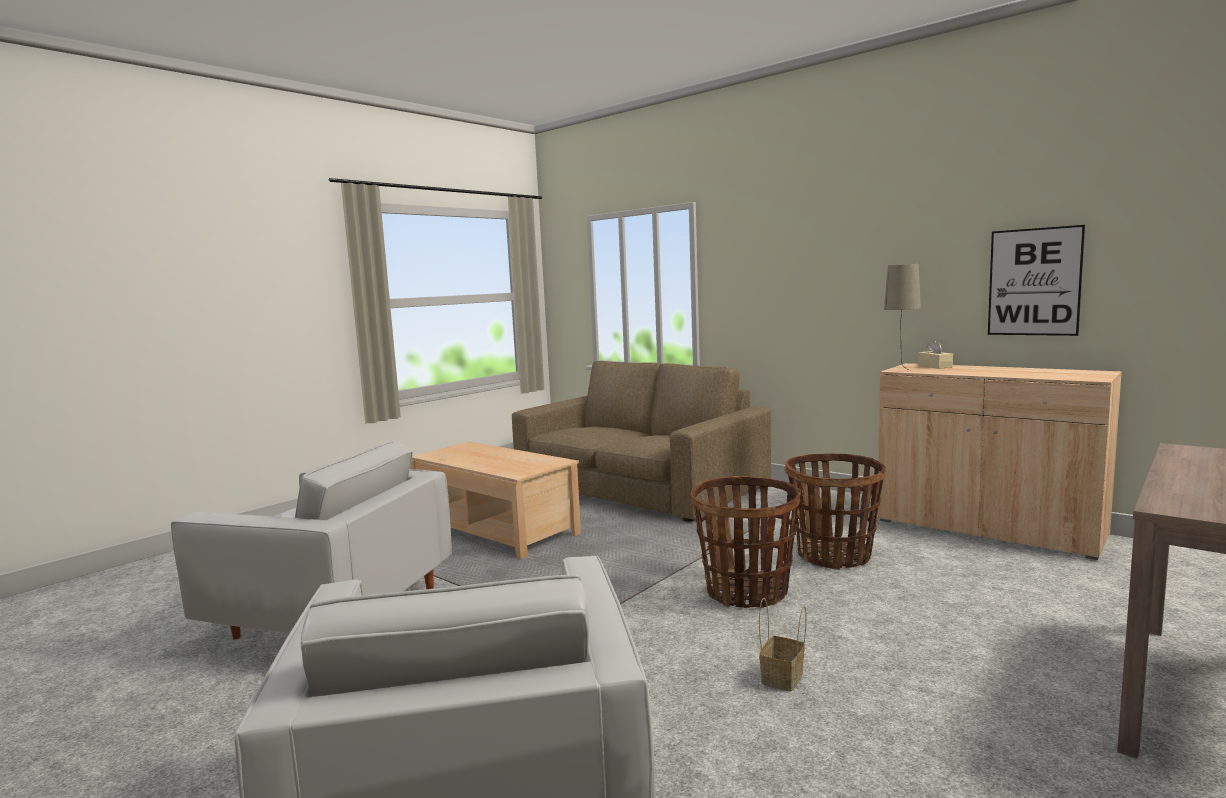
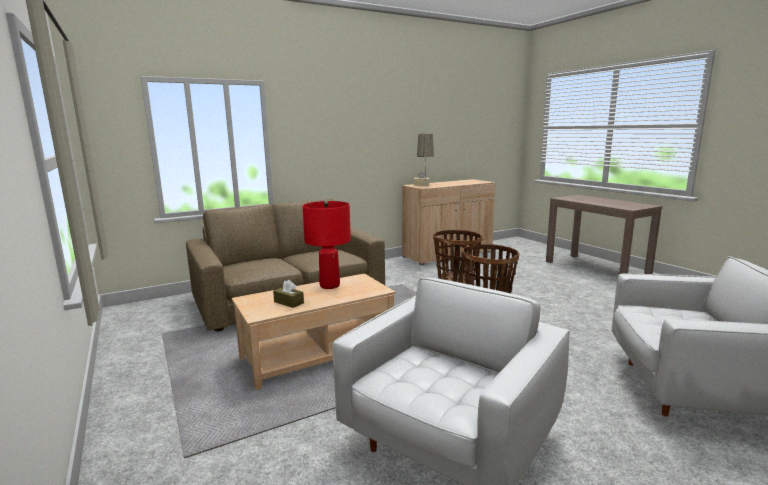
camera: 70 degrees left, 5 degrees up
basket [759,598,807,692] -> none
picture [988,225,1085,336] -> none
none -> brown tissue box [273,280,304,308]
none -> red table lamp [302,201,351,289]

